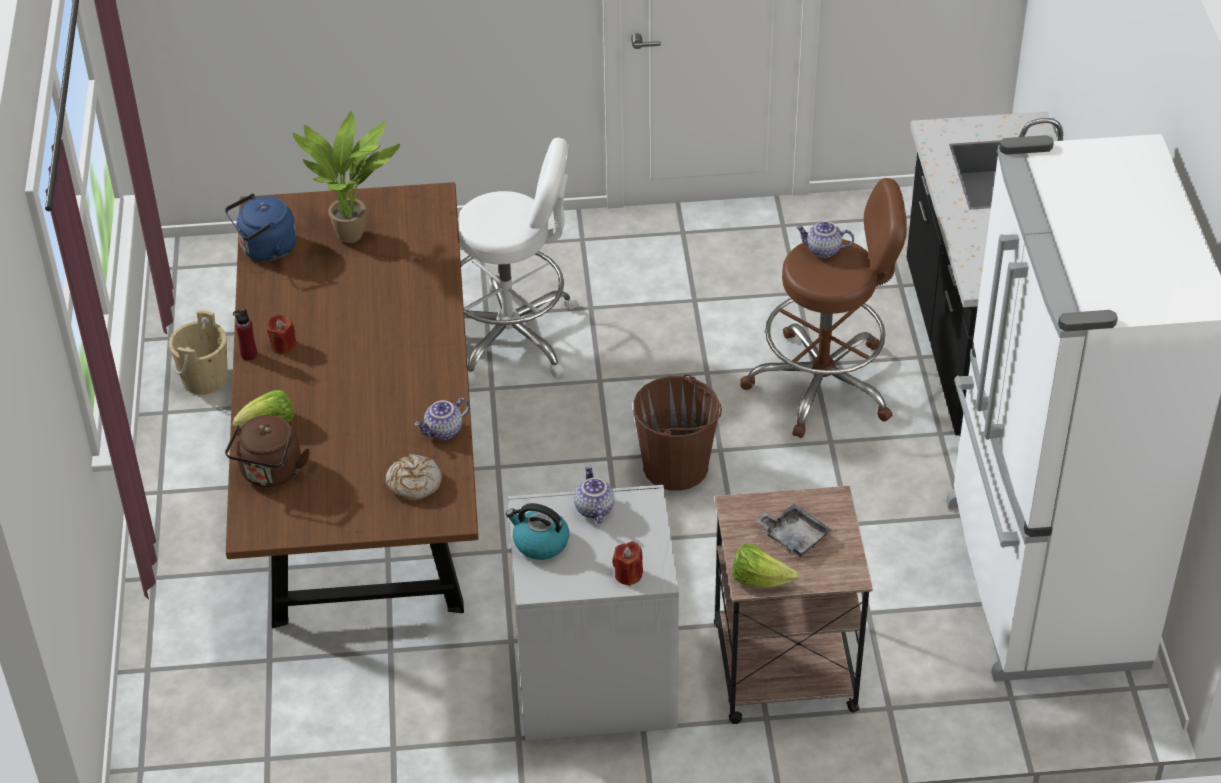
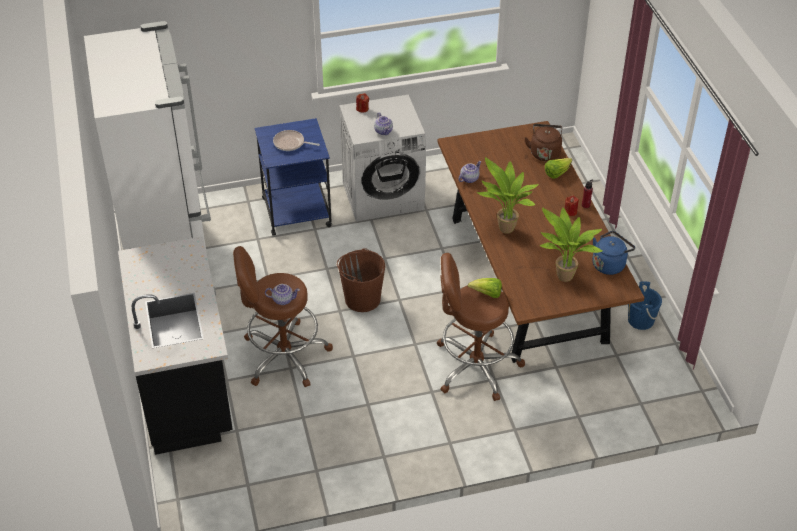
camera: 170 degrees right, 0 degrees up
beige bucket [169,310,228,395] -> blue bucket [628,281,662,330]
bread [386,454,442,501] -> none
white stool [458,138,578,384] -> brown stool [437,253,525,401]
kettle [506,503,569,560] -> none
brown cart [714,486,873,724] -> blue cart [255,118,332,235]
lettuce [732,543,799,587] -> lettuce moved to [468,278,502,298]
grey tray [756,504,831,557] -> frying pan [273,130,320,151]
none -> potted plant [477,157,539,234]

